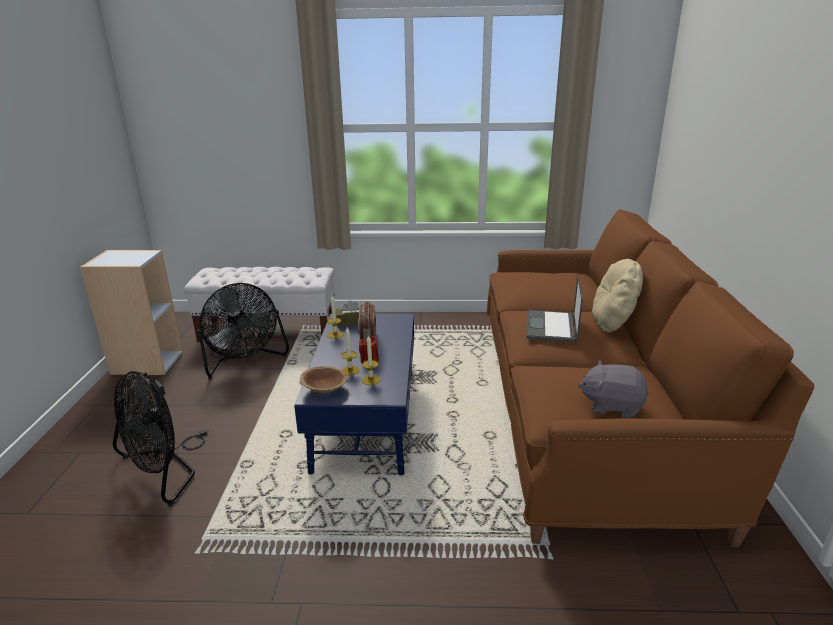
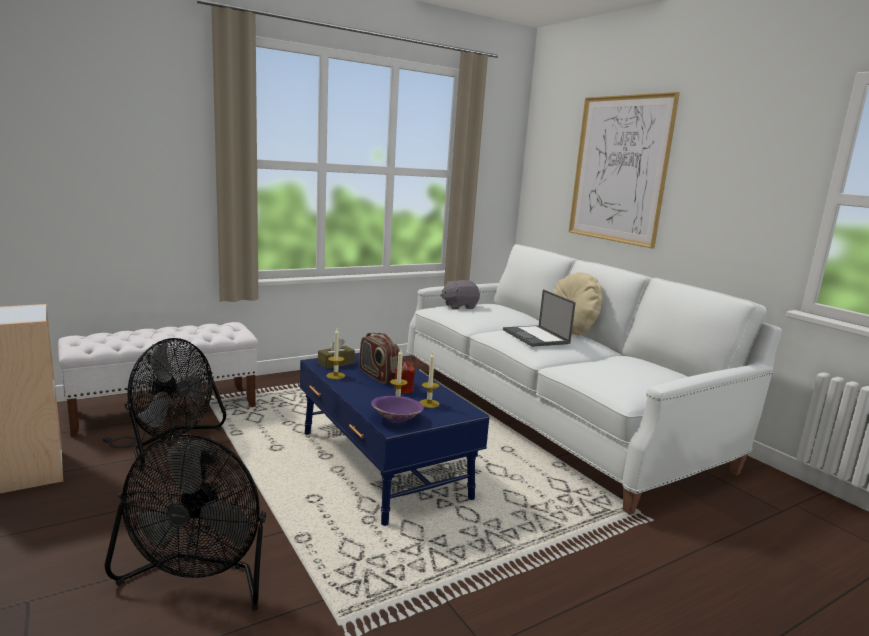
camera: 35 degrees left, 10 degrees down
brown bowl [300,366,347,394] -> purple bowl [371,396,424,423]
brown sofa [486,209,814,547] -> white sofa [406,244,782,515]
grey plush toy [578,360,648,418] -> grey plush toy moved to [441,280,480,309]
none -> picture [569,92,680,248]

